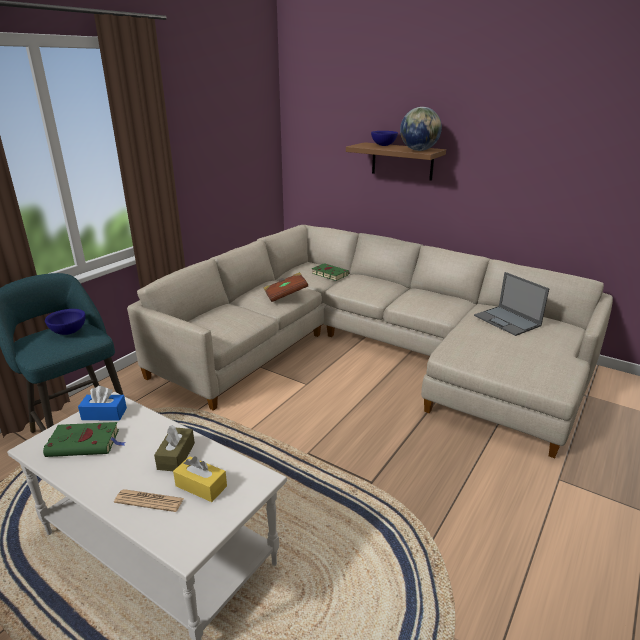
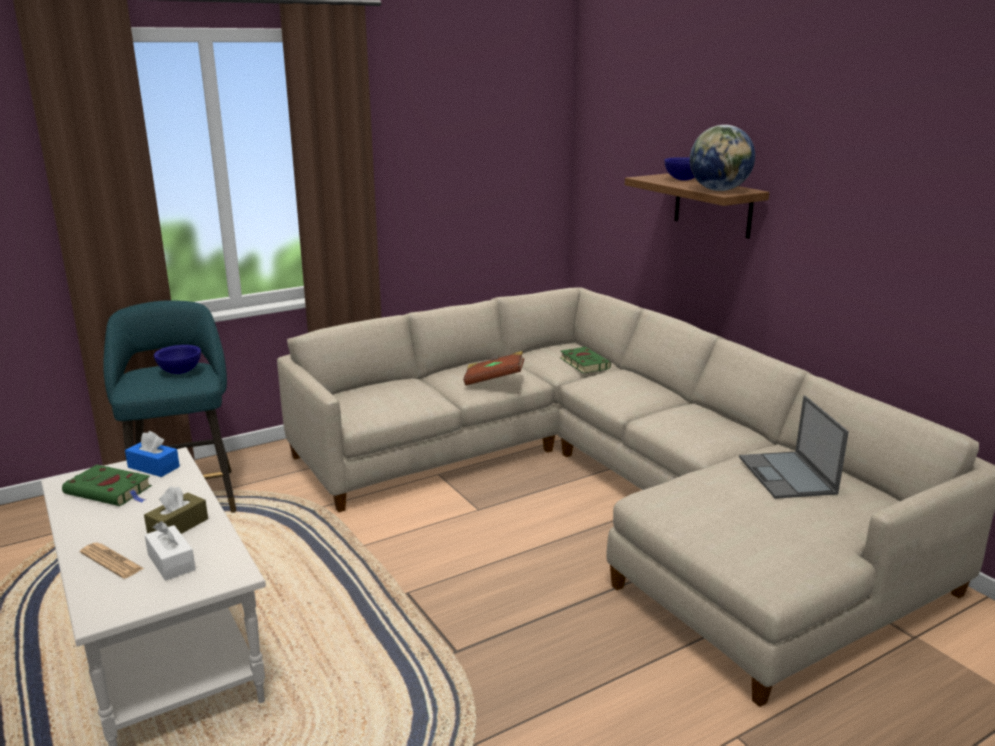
camera: 25 degrees right, 5 degrees down
yellow tissue box [173,456,227,502] -> white tissue box [145,521,196,581]

